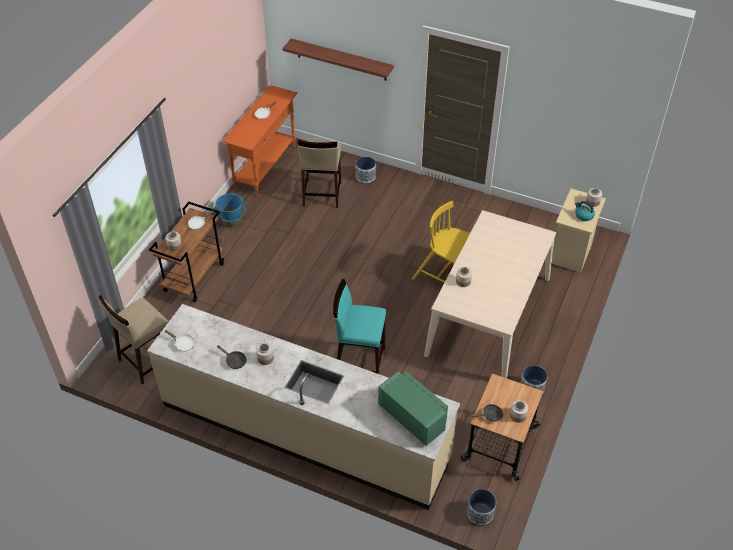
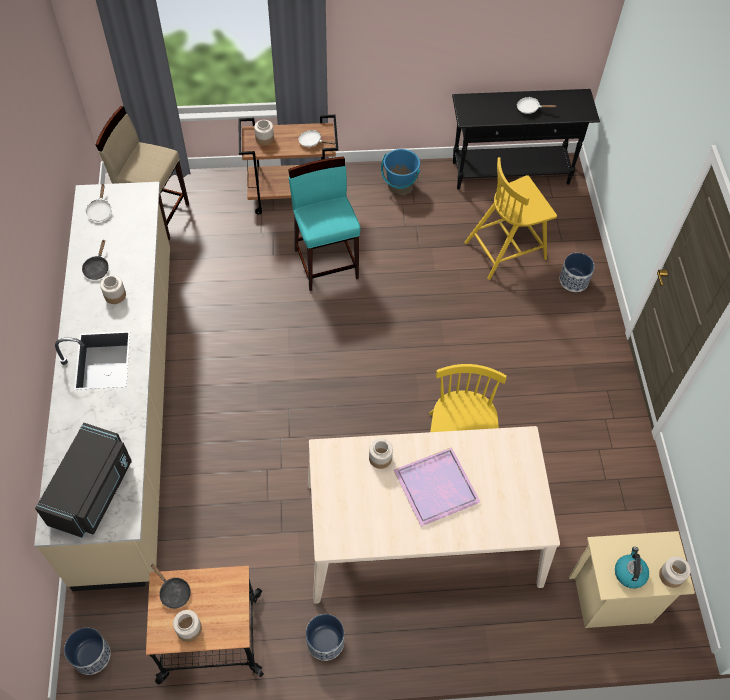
camera: 60 degrees right, 10 degrees up
orange console table [222,85,297,196] -> black console table [452,89,600,190]
shelf [282,38,394,81] -> none
beige stool [298,140,341,208] -> yellow chair [464,157,557,280]
turquoise stool [333,279,386,374] -> turquoise stool moved to [288,157,360,291]
green microwave [378,371,448,446] -> black microwave [35,423,132,538]
none -> purple tray [393,447,480,526]

